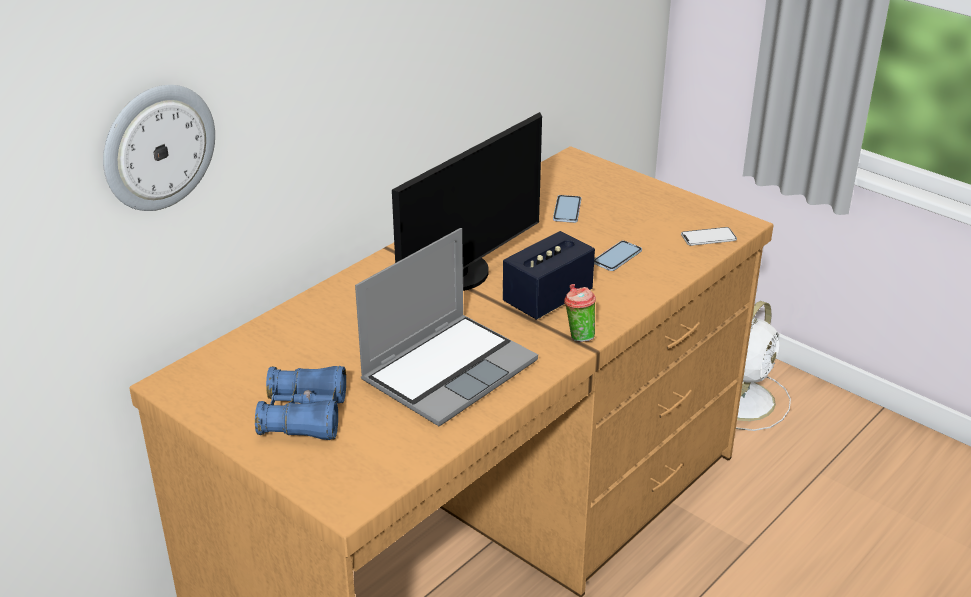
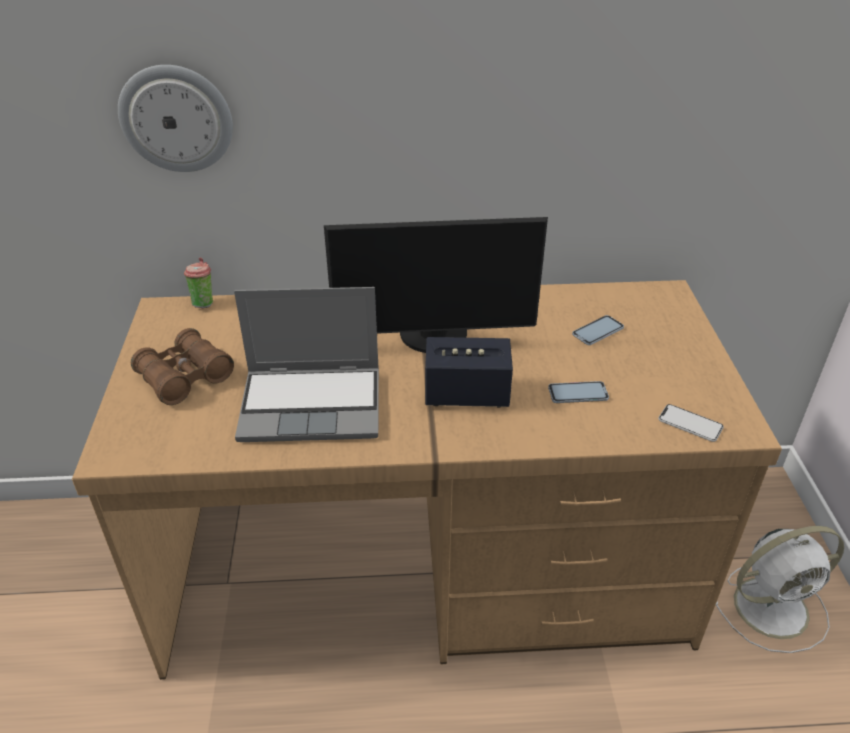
camera: 45 degrees right, 5 degrees up
blue binoculars [255,366,346,440] -> brown binoculars [131,328,234,405]
cup [564,284,596,342] -> cup moved to [184,258,213,308]

